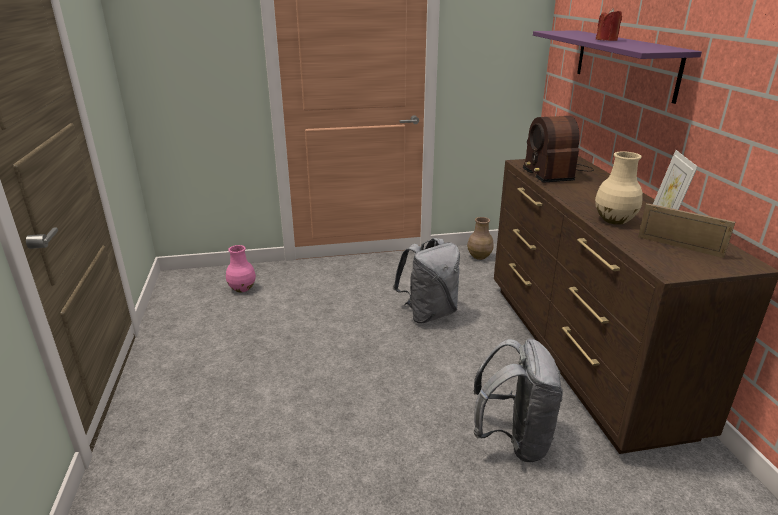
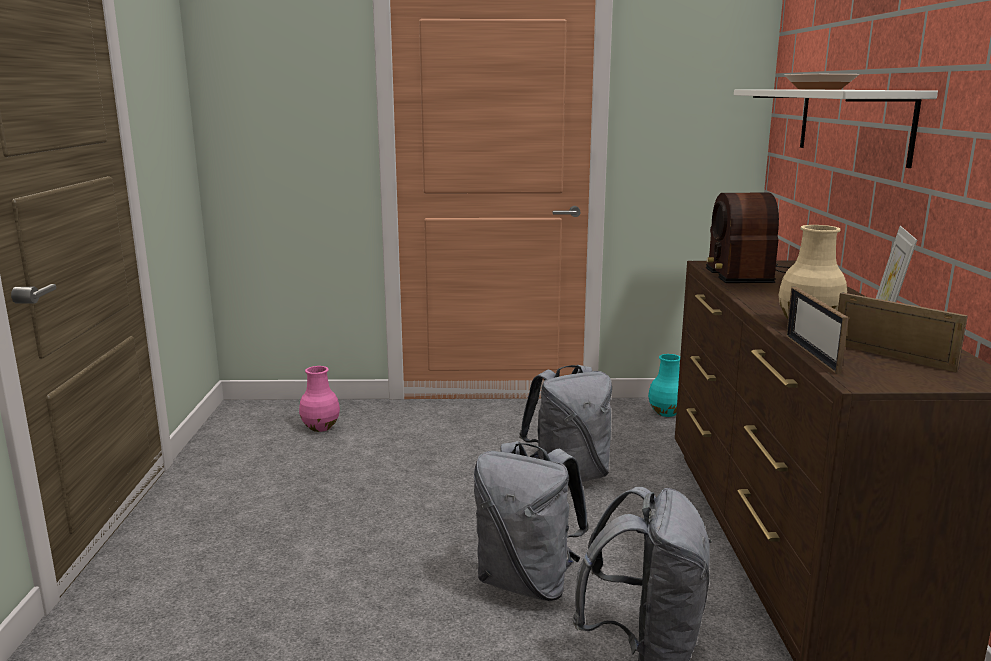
camera: 10 degrees right, 10 degrees down
brown vase [467,217,494,260] -> turquoise vase [648,354,680,417]
purple shelf [533,30,702,104] -> white shelf [734,89,938,168]
red candle [596,8,622,41] -> bowl [784,74,859,89]
none -> grey backpack [474,441,589,601]
none -> picture frame [786,287,849,374]

